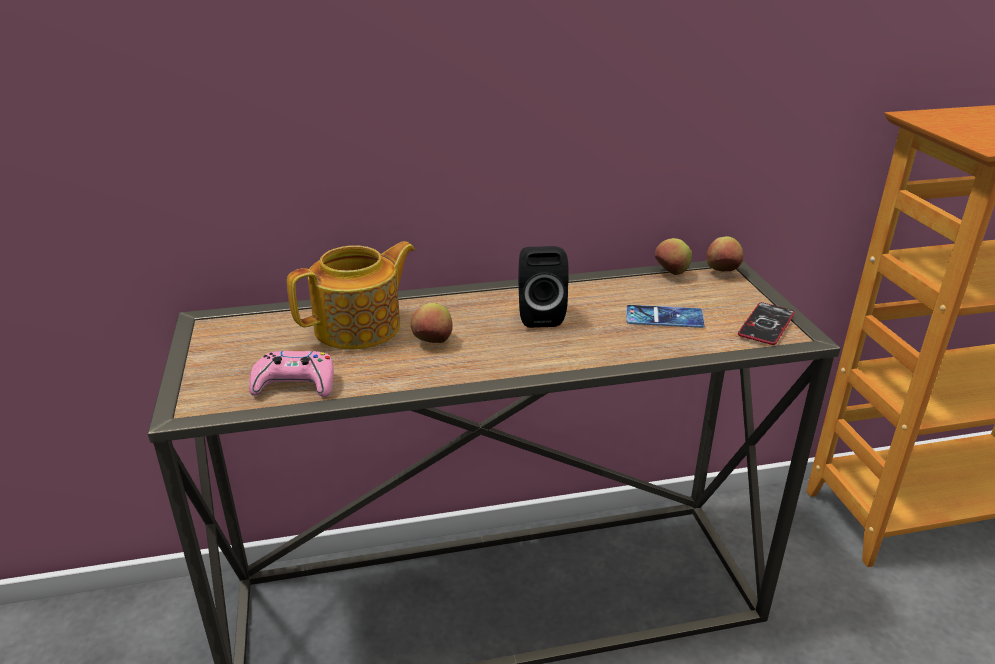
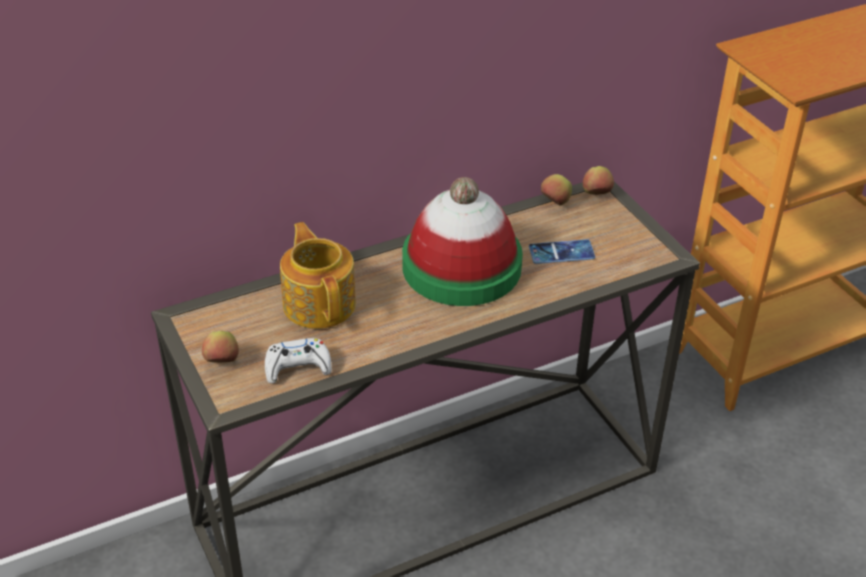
camera: 15 degrees left, 10 degrees up
pink game controller [249,351,334,397] -> white game controller [265,338,332,383]
teapot [287,241,415,350] -> teapot turned 60 degrees counterclockwise [280,222,356,329]
apple [411,303,453,343] -> apple moved to [202,331,239,363]
black speaker [518,246,569,328] -> hat [402,177,523,306]
phone [738,302,795,345] -> none

